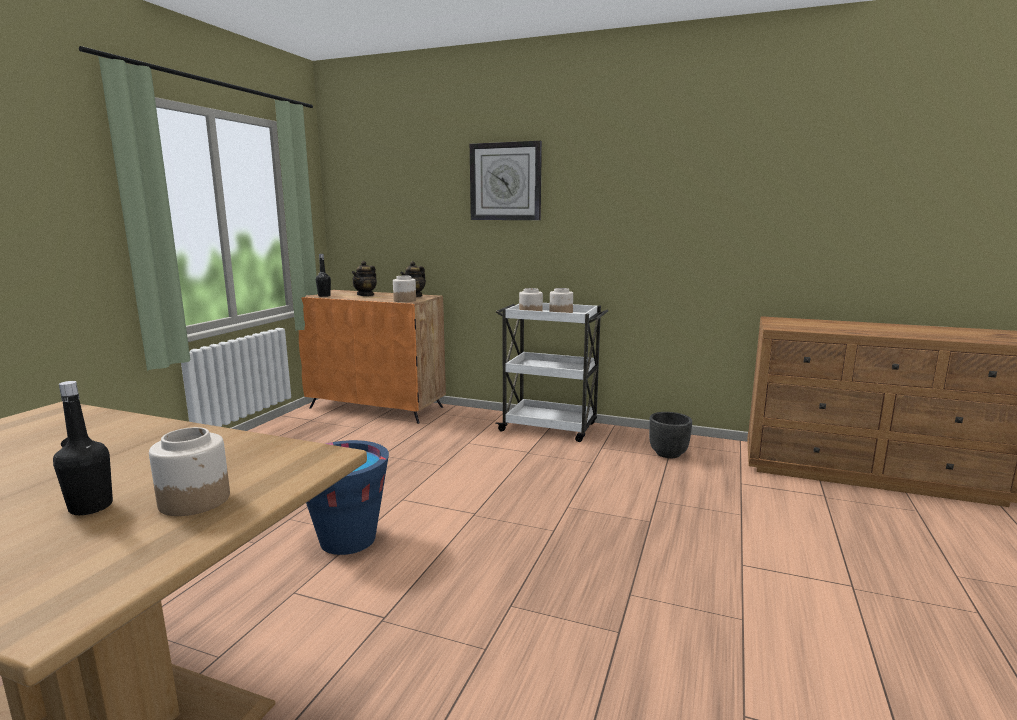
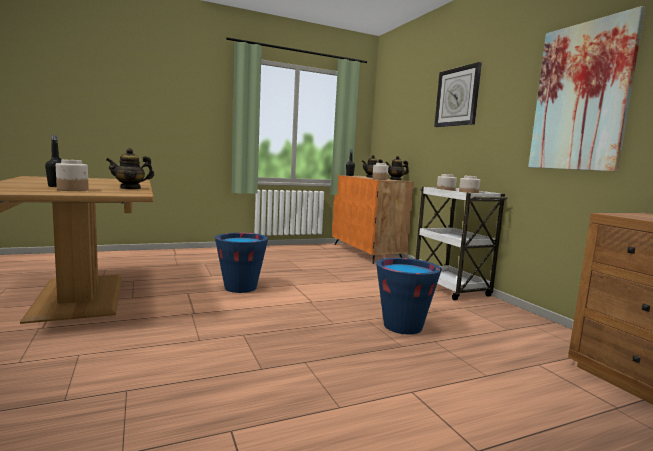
camera: 45 degrees right, 5 degrees down
black planter [649,412,692,458] -> none
none -> teapot [106,148,154,189]
none -> blue bucket [376,258,442,334]
none -> picture [528,6,645,172]

